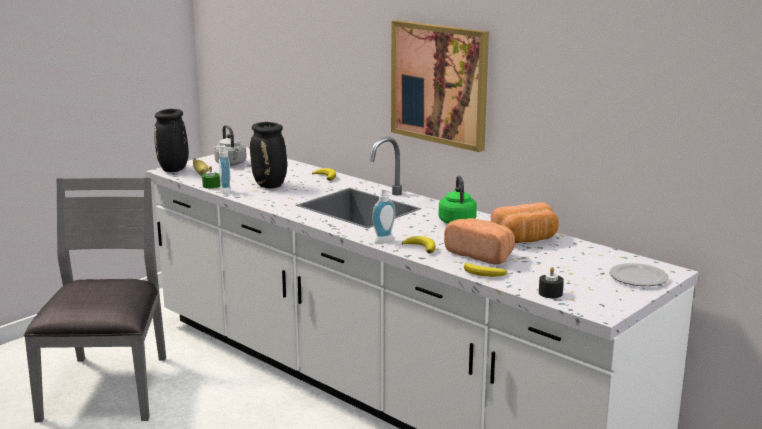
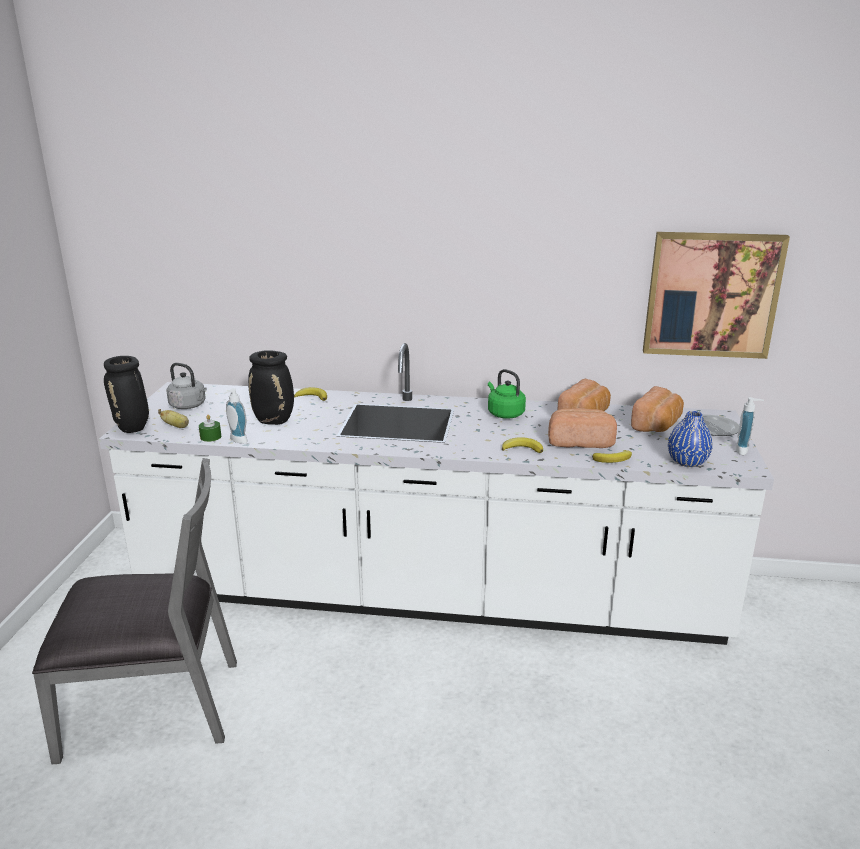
camera: 35 degrees left, 5 degrees up
grey chair [24,177,166,422] -> grey chair turned 120 degrees clockwise [32,458,237,765]
soap dispenser [372,188,396,244] -> soap dispenser moved to [735,397,764,455]
picture [391,20,489,152] -> picture moved to [643,232,790,359]
black candle [539,267,564,298] -> blue vase [668,411,713,467]
none -> bread [631,386,684,432]

